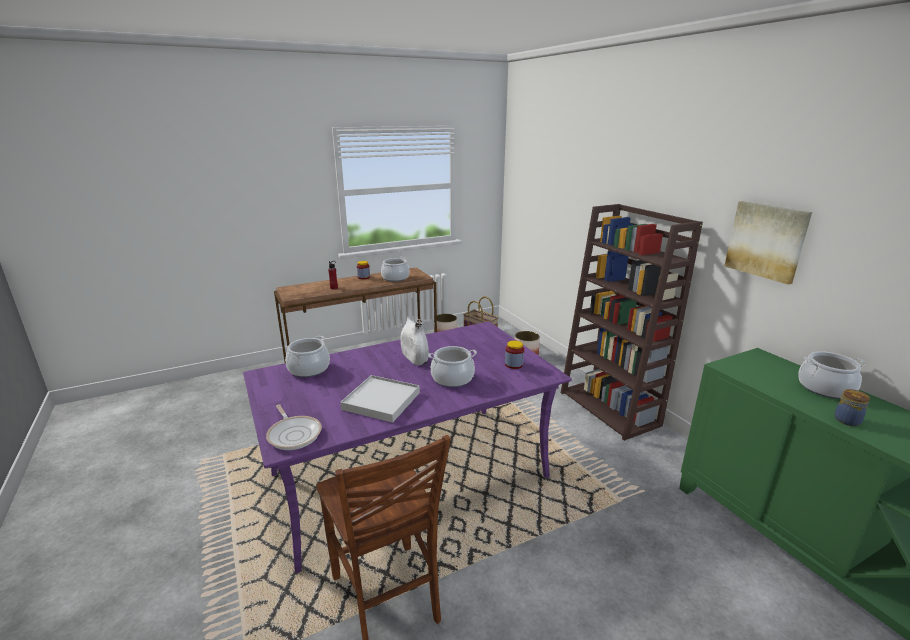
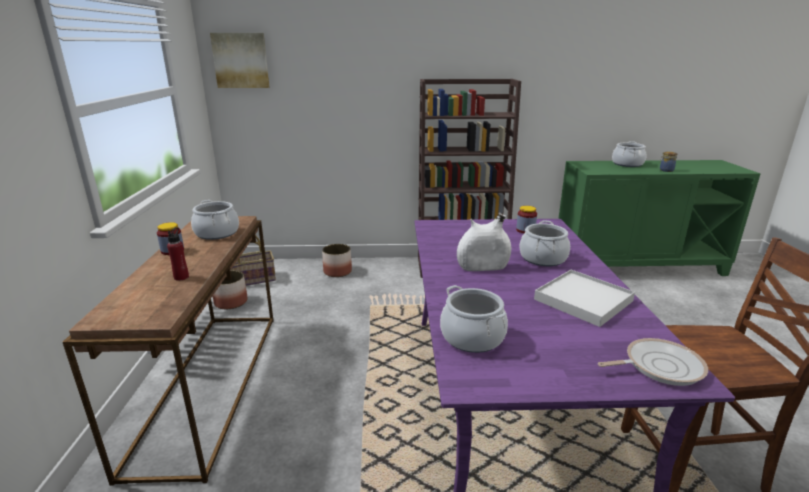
camera: 65 degrees left, 0 degrees up
picture [724,201,812,285] -> picture moved to [210,33,269,88]

